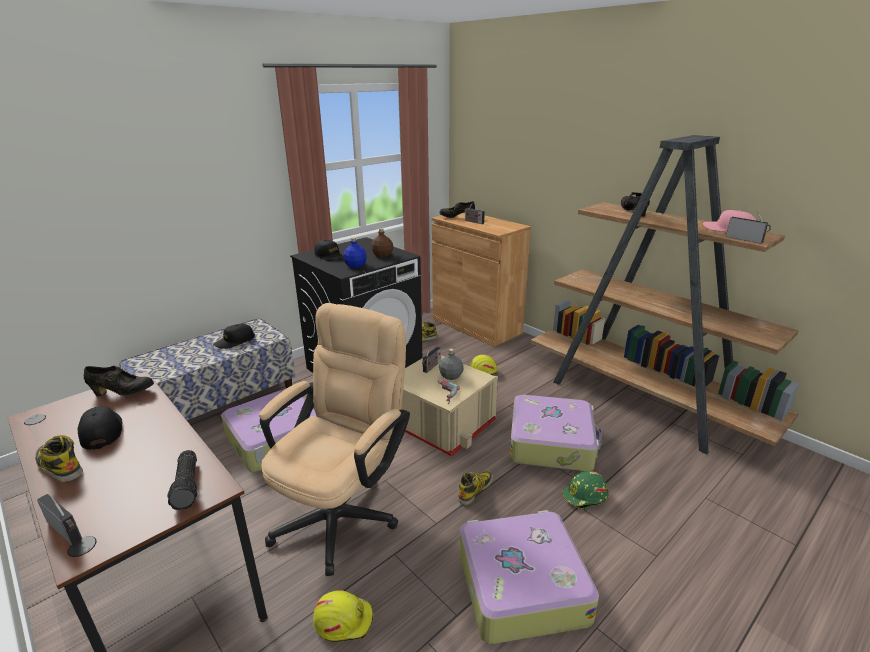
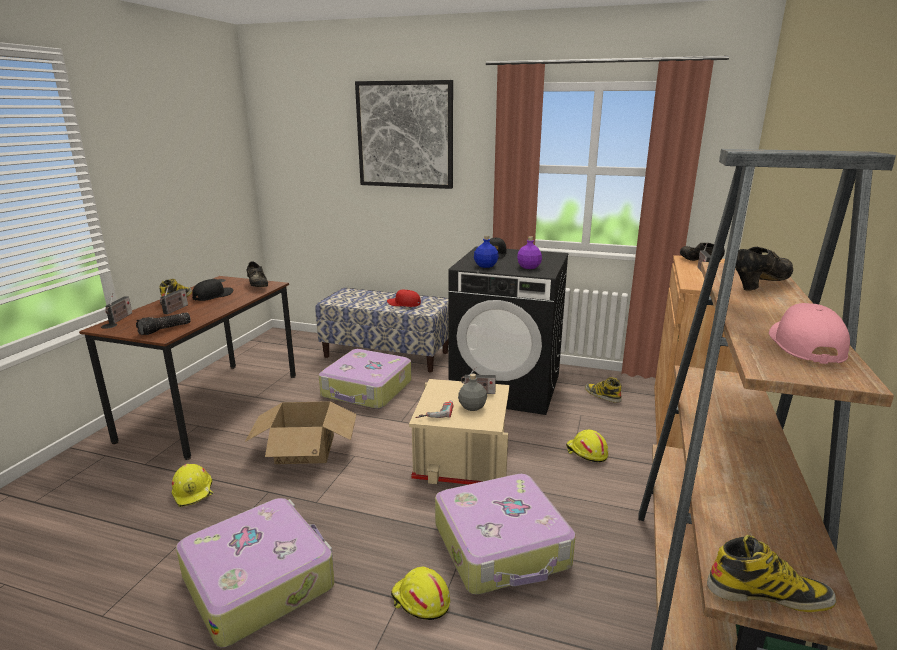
camera: 60 degrees right, 5 degrees down
black cap [213,324,255,349] -> red cap [387,290,421,307]
beige office chair [259,303,410,576] -> cardboard box [245,401,357,464]
brown bottle [371,228,393,257] -> purple bottle [517,236,542,269]
boot [458,471,493,505] -> boot moved to [707,535,836,612]
green hard hat [562,471,609,511] -> yellow hard hat [391,567,450,620]
radio [726,210,771,243] -> radio moved to [160,285,188,314]
none -> picture [355,80,453,189]

